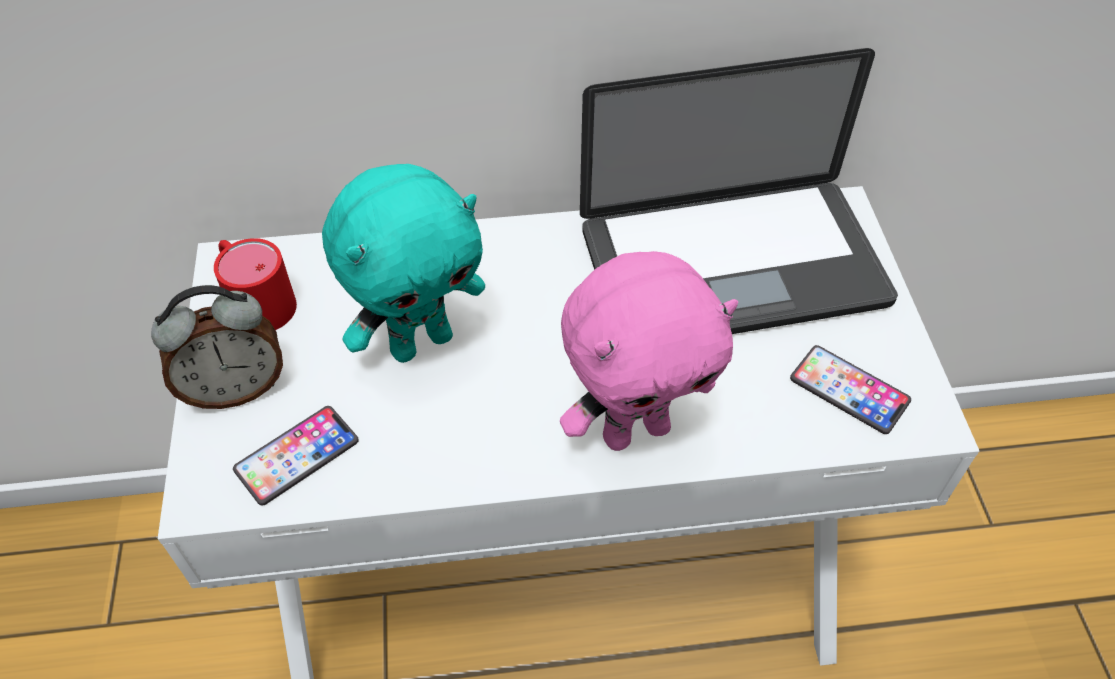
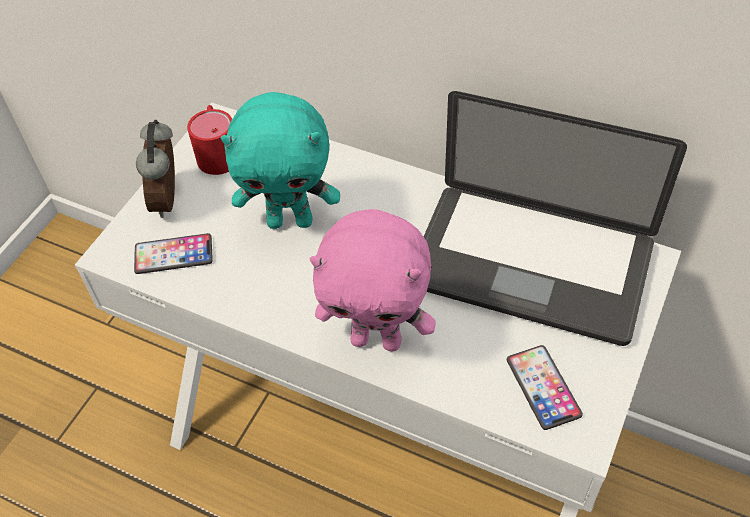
camera: 35 degrees right, 0 degrees up
alarm clock [151,285,283,409] -> alarm clock turned 75 degrees clockwise [136,120,175,218]

